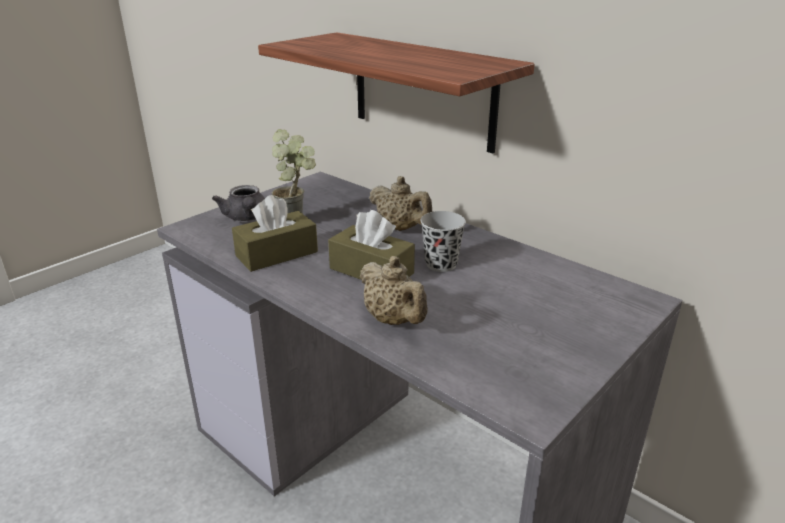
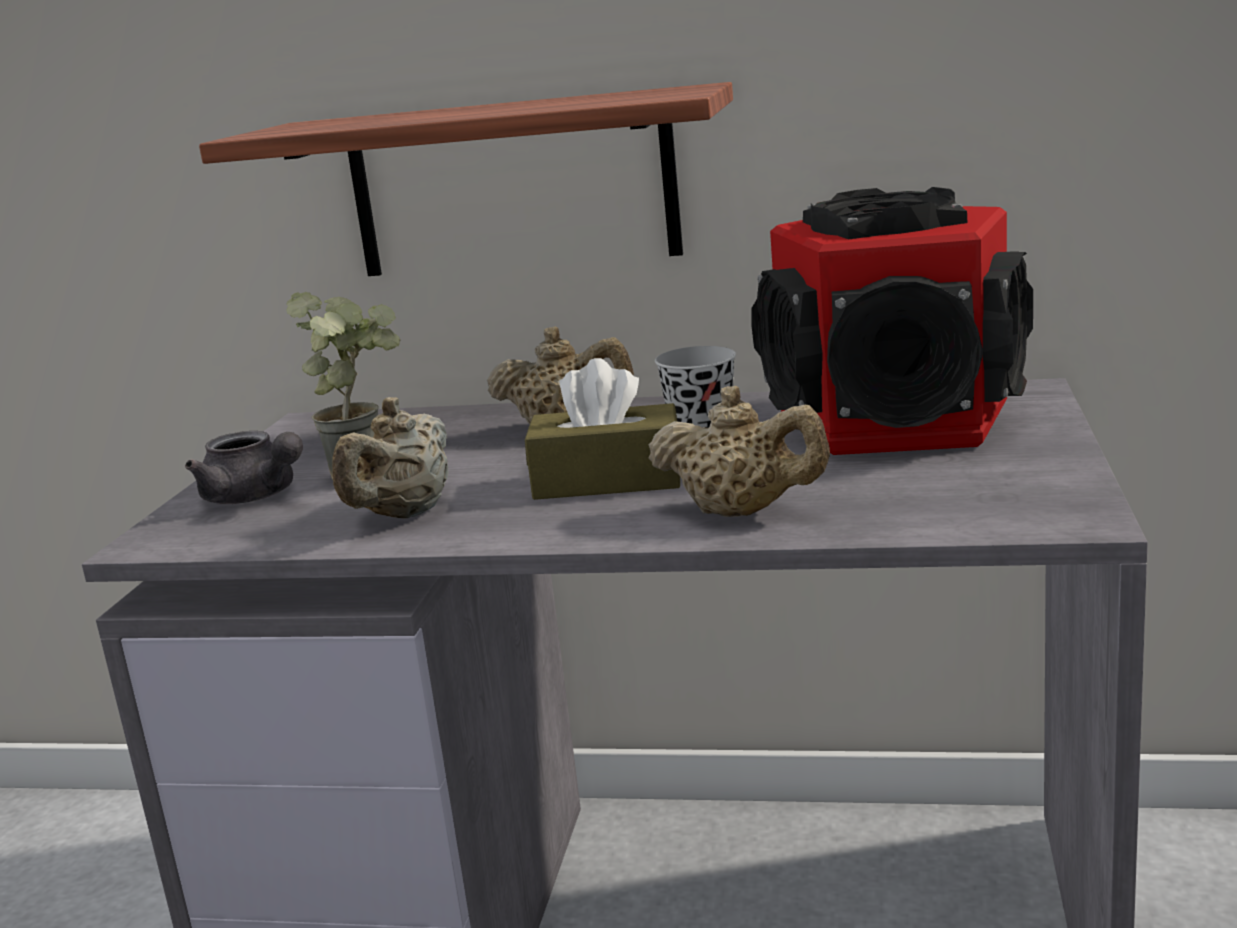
camera: 30 degrees left, 10 degrees down
brown tissue box [232,195,318,272] -> beige teapot [332,397,449,519]
none -> speaker [751,187,1033,455]

